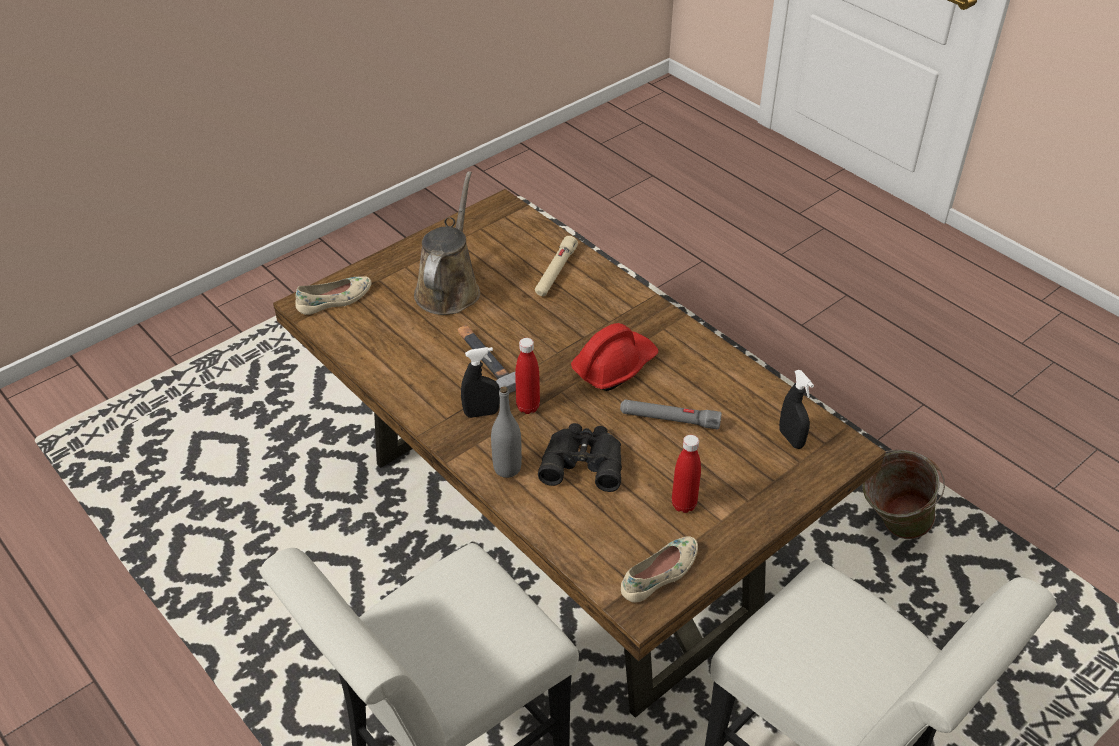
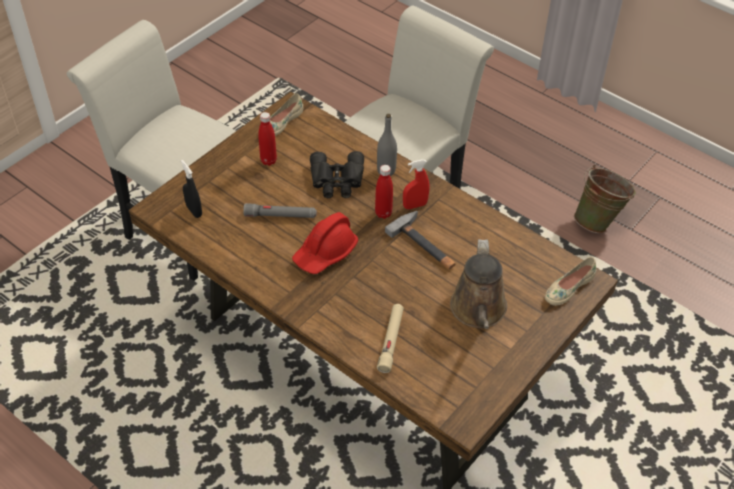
camera: 170 degrees right, 5 degrees up
black spray bottle [461,347,500,418] -> red spray bottle [403,159,429,209]
green bucket [862,450,945,539] -> green bucket moved to [574,165,636,233]

